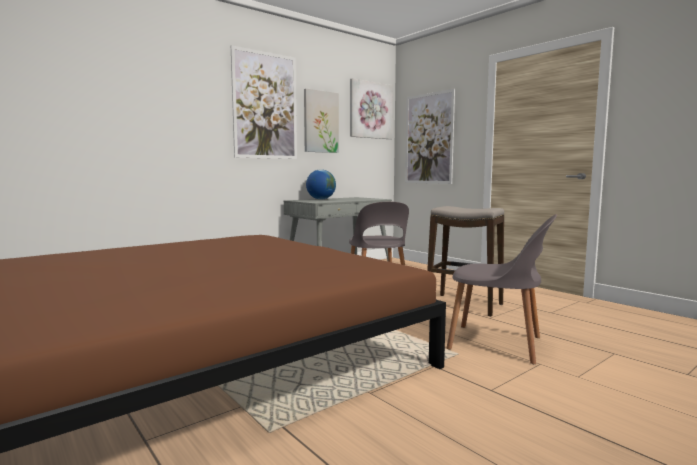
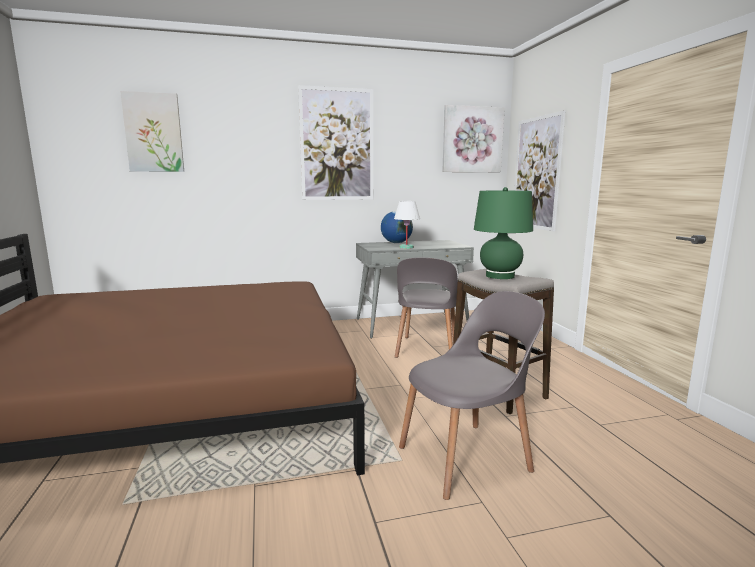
camera: 25 degrees right, 5 degrees up
picture [304,89,339,153] -> picture moved to [120,91,184,172]
grey chair [447,214,557,364] -> grey chair turned 75 degrees counterclockwise [399,291,545,500]
none -> white table lamp [394,201,420,249]
none -> green table lamp [474,187,533,279]

